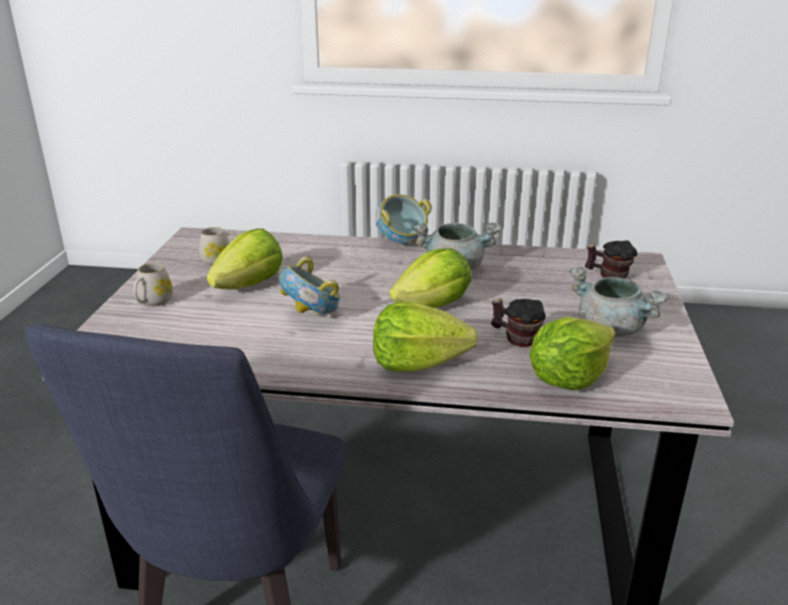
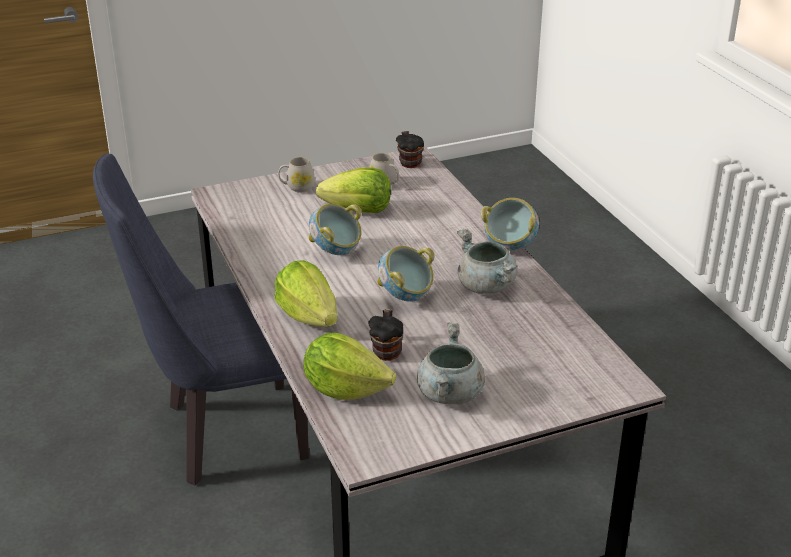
camera: 60 degrees right, 5 degrees up
lettuce [389,248,472,308] -> bowl [377,246,435,302]
mug [585,240,638,279] -> mug moved to [396,131,424,168]

